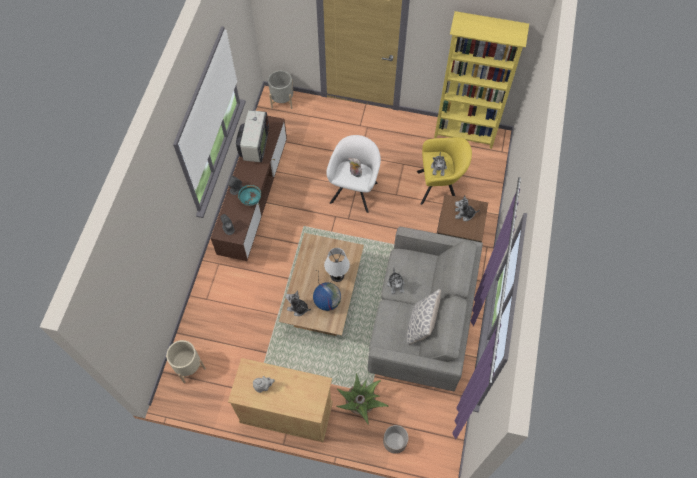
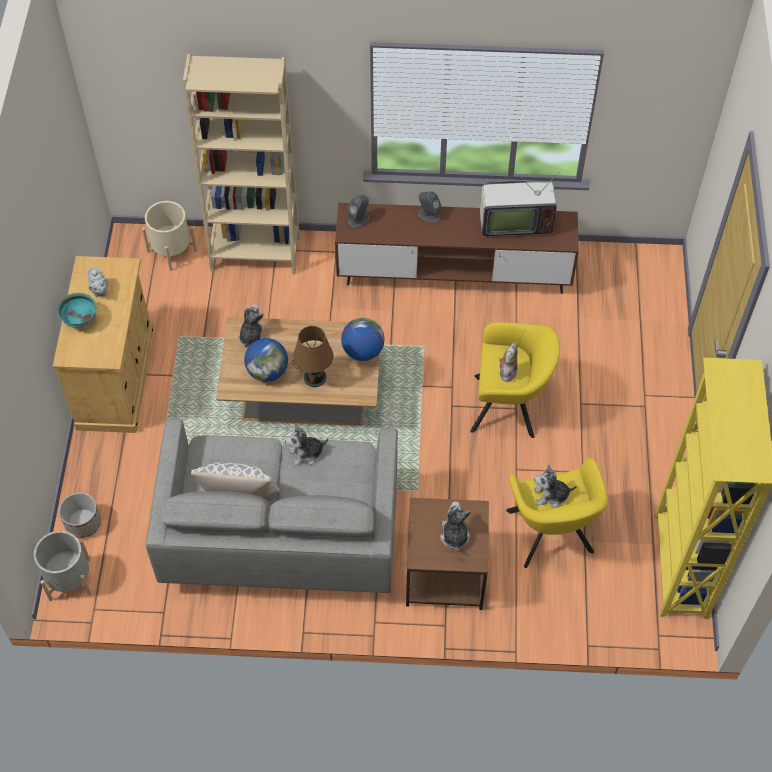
camera: 80 degrees right, 5 degrees down
turquoise bowl [238,185,261,206] -> turquoise bowl moved to [58,293,96,328]
grey planter [268,70,294,109] -> grey planter moved to [34,531,92,601]
white table lamp [316,248,350,283] -> brown table lamp [292,326,333,387]
white armchair [326,135,381,213] -> yellow armchair [470,322,560,438]
potted plant [336,373,388,425] -> none
none -> beige bookcase [183,54,300,274]
none -> globe [341,318,385,361]

